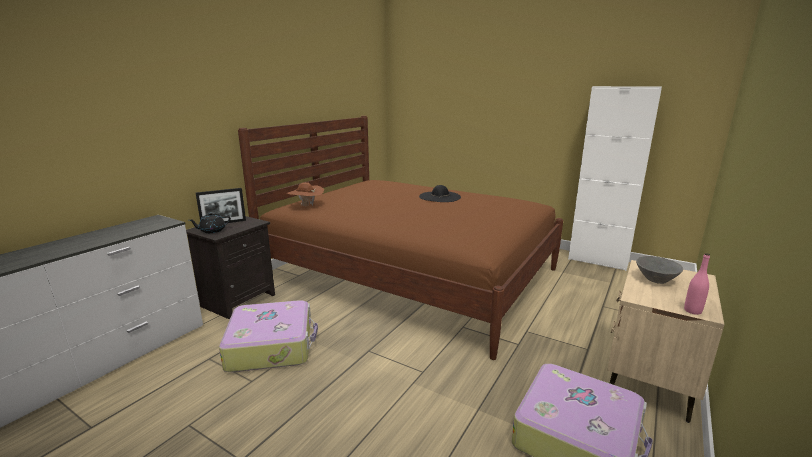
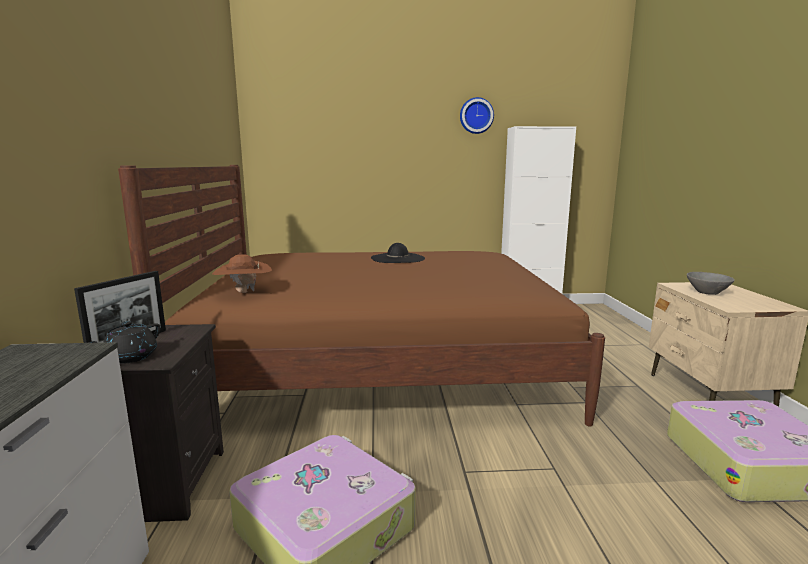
camera: 35 degrees left, 5 degrees down
pink bottle [684,253,710,315] -> none
none -> wall clock [460,97,494,134]

